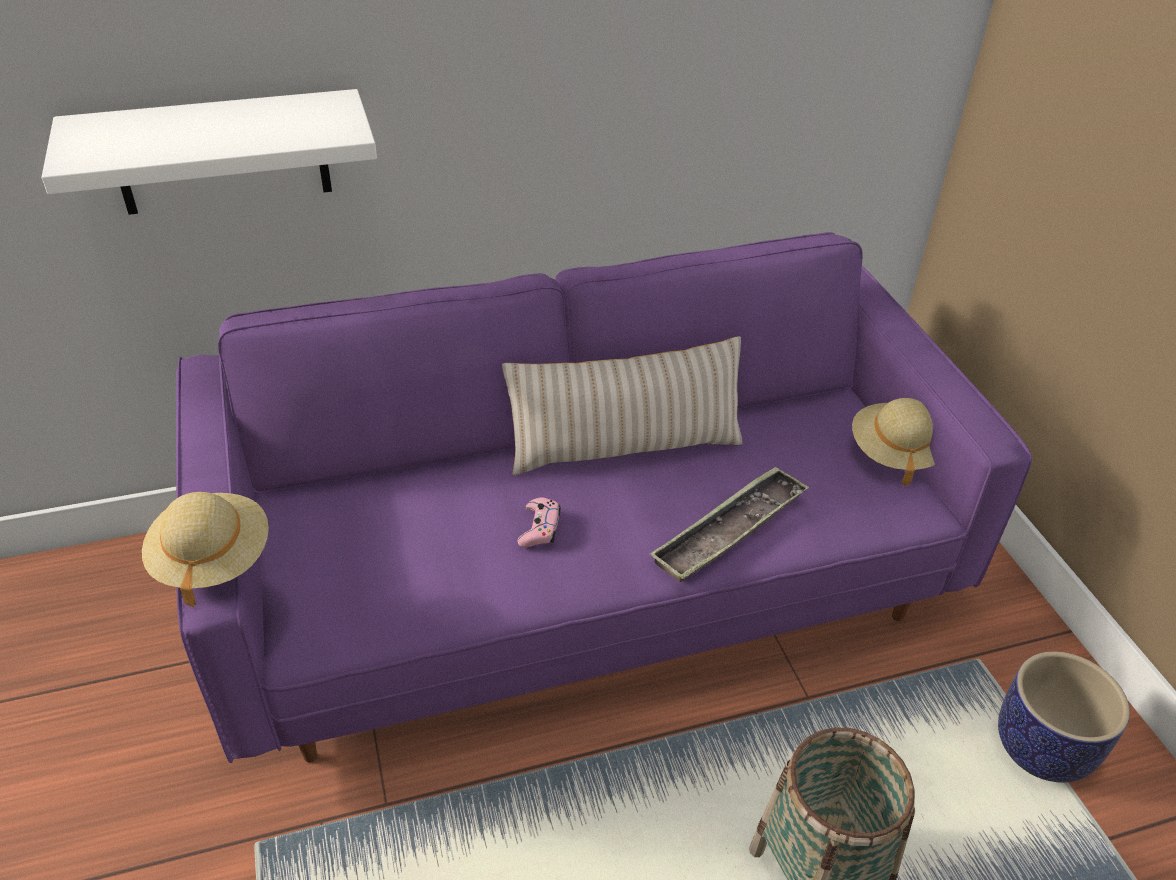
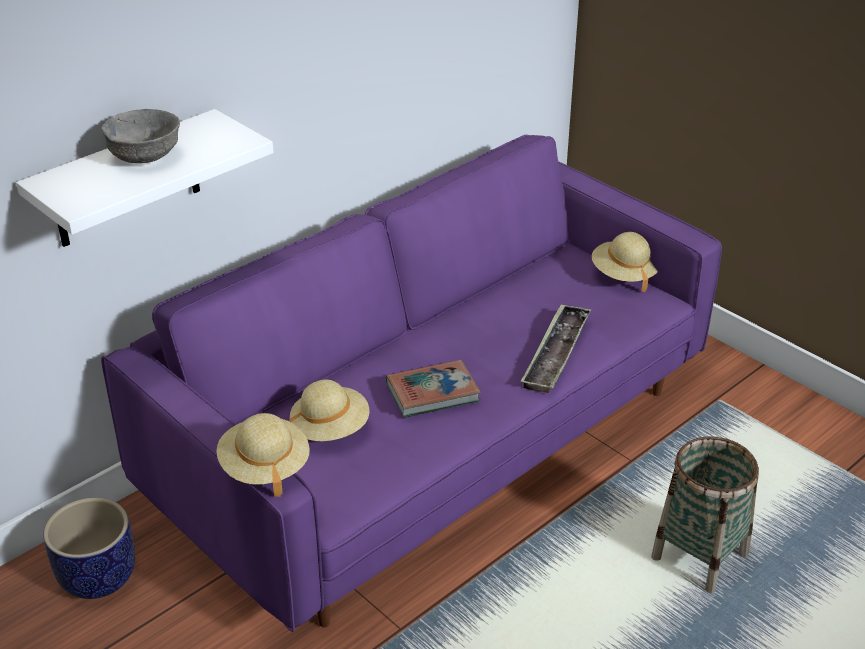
camera: 25 degrees left, 5 degrees down
beige pillow [502,336,743,475] -> none
pink game controller [517,497,561,547] -> book [386,360,481,418]
planter [998,651,1130,783] -> planter moved to [43,498,135,599]
none -> grey bowl [102,109,180,163]
none -> beige hat [289,380,369,441]

